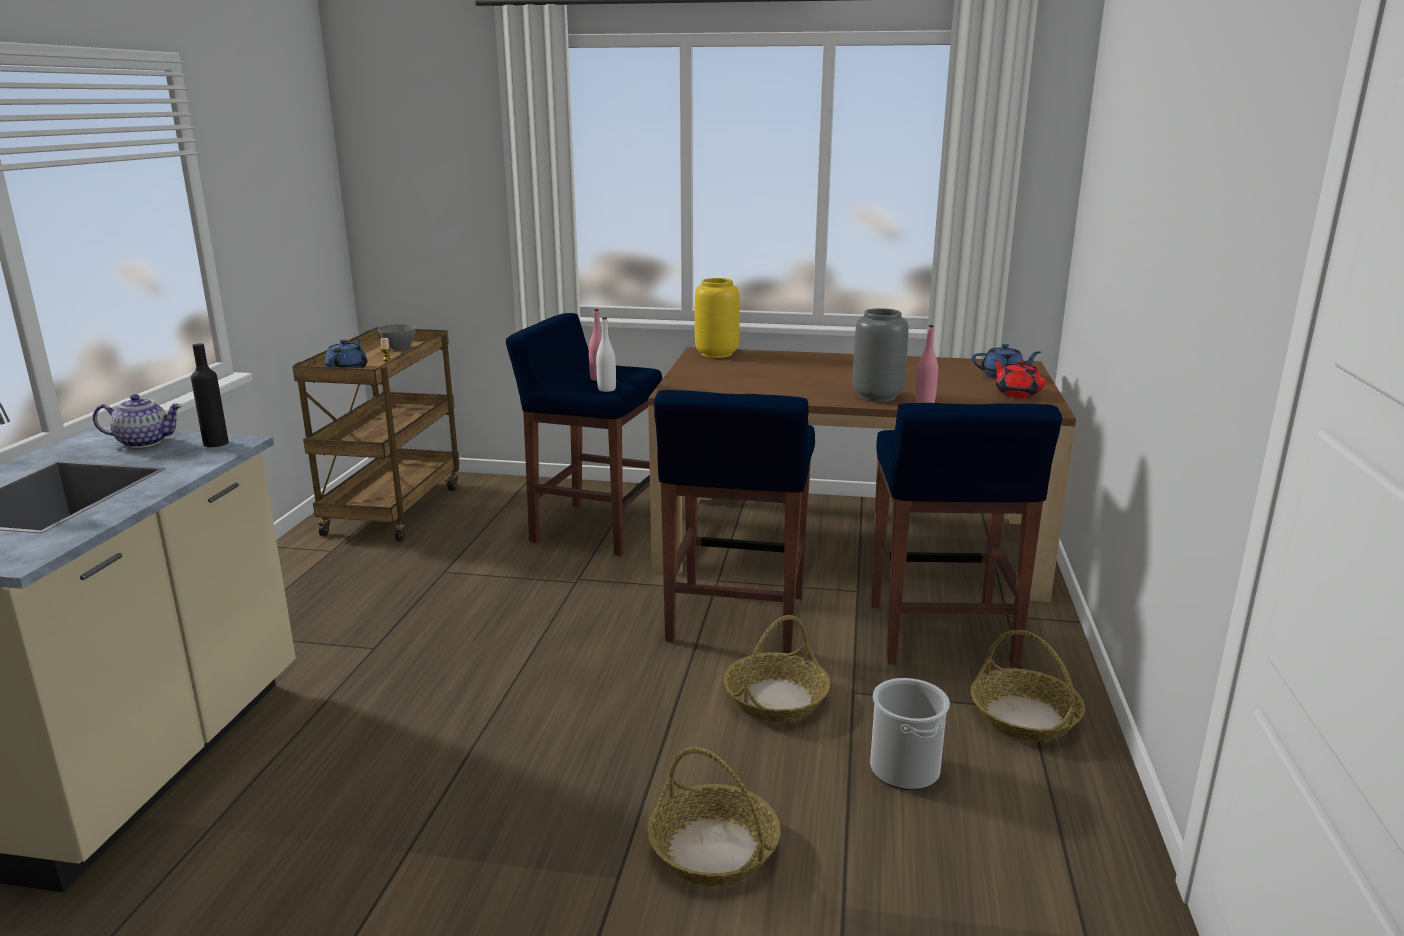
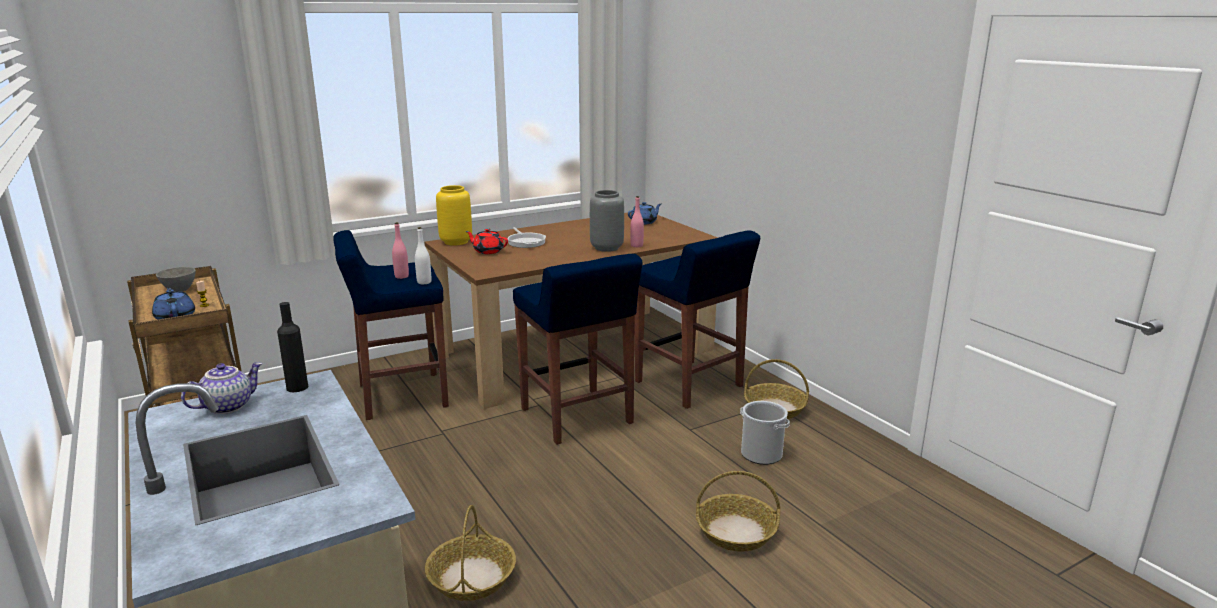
camera: 40 degrees left, 0 degrees up
basket [724,615,830,722] -> basket moved to [425,505,516,601]
red teapot [993,359,1046,398] -> red teapot moved to [466,228,508,254]
none -> frying pan [508,227,546,248]

